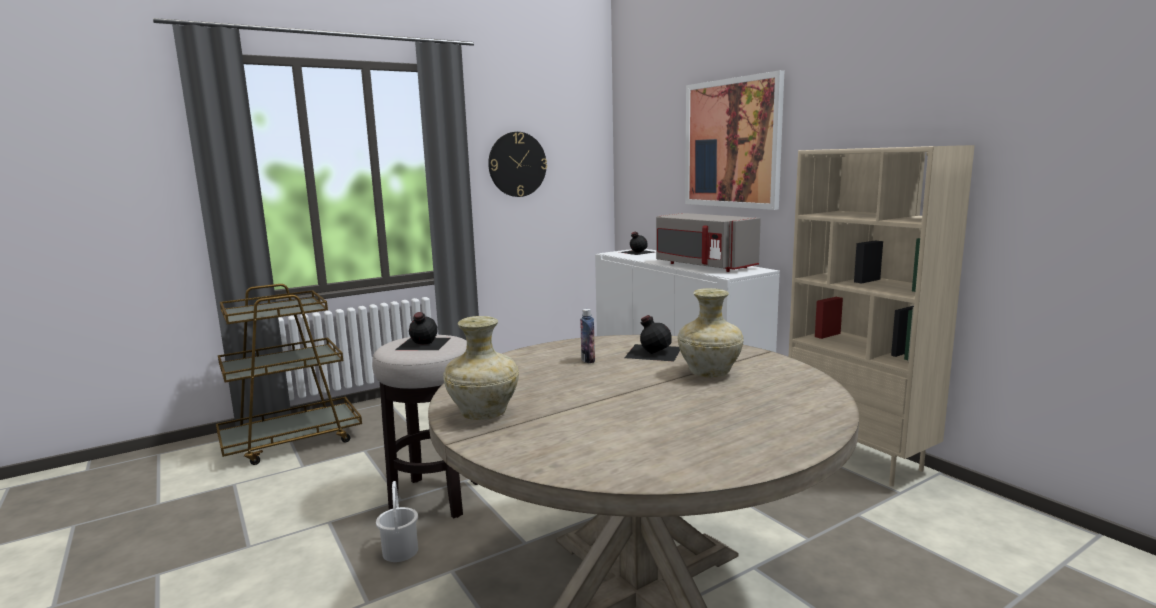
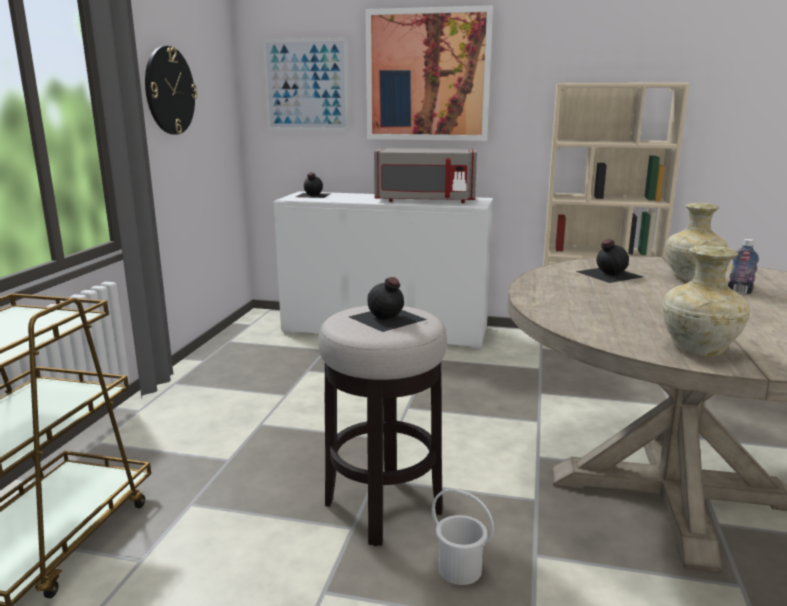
camera: 45 degrees left, 5 degrees up
bottle [580,309,595,363] -> bottle moved to [728,239,759,294]
none -> picture [263,38,349,131]

